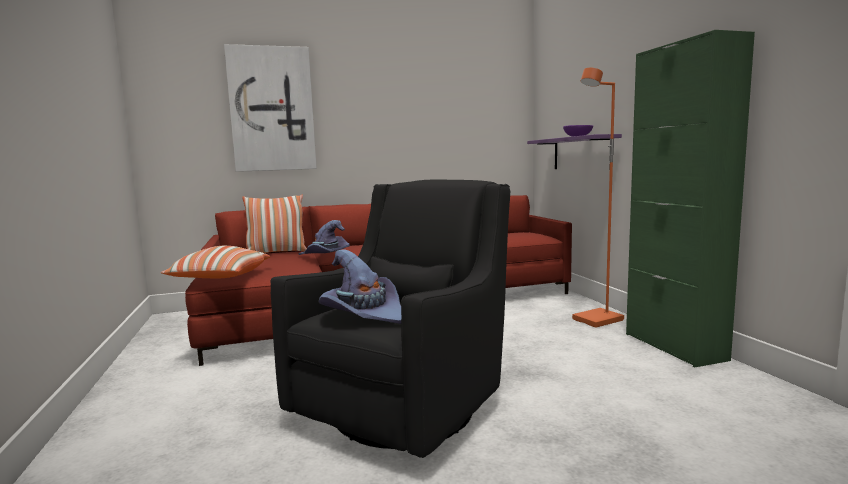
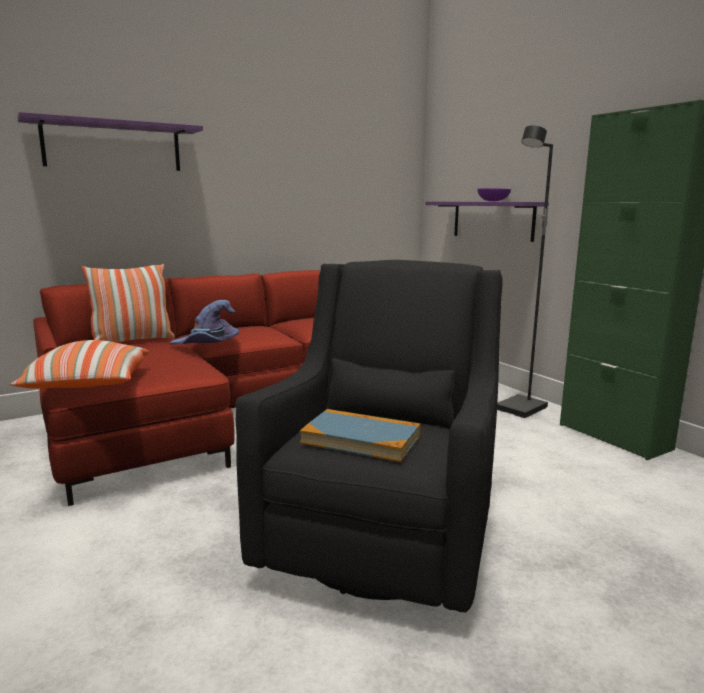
camera: 15 degrees left, 5 degrees up
picture [224,44,317,172] -> purple shelf [17,112,203,171]
purple hat [319,250,401,324] -> book [300,409,421,462]
orange floor lamp [572,68,624,328] -> black floor lamp [497,125,553,418]

